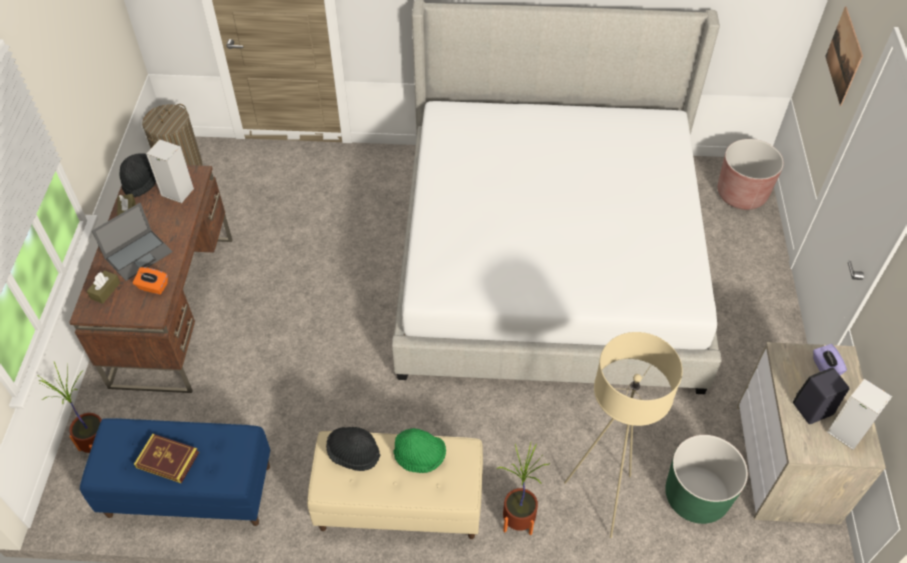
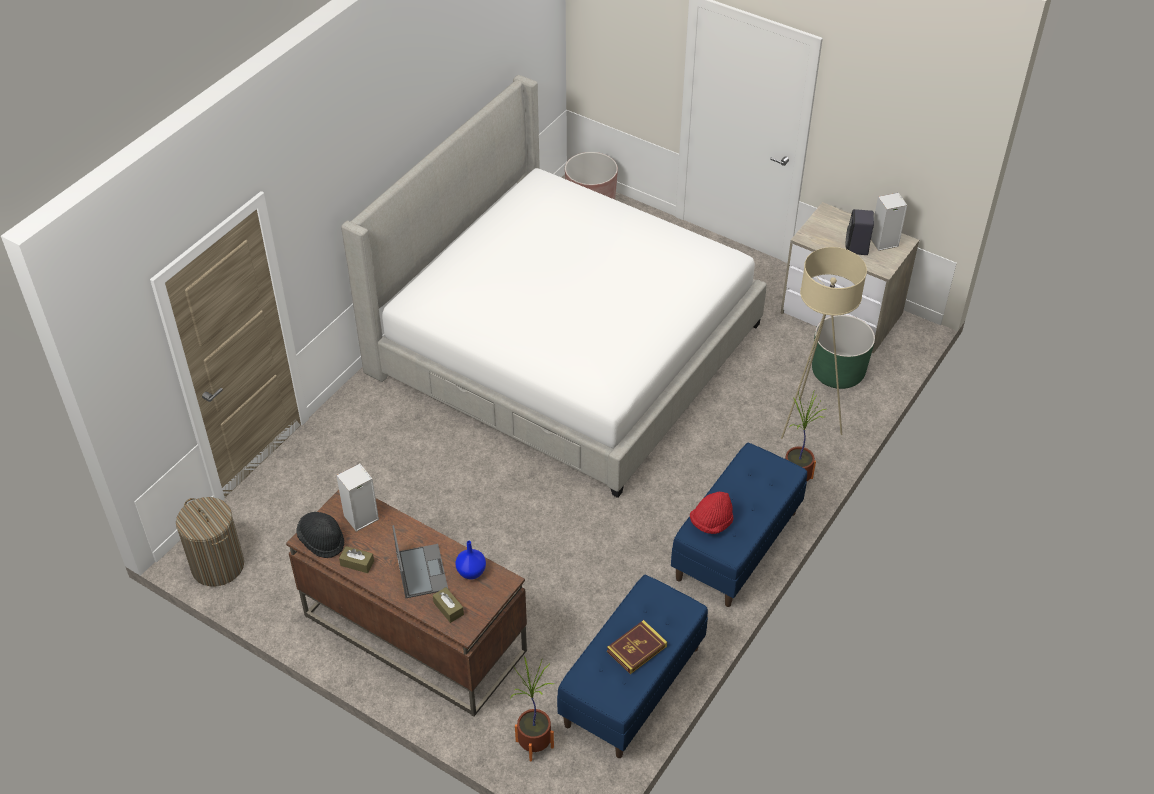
camera: 60 degrees left, 5 degrees down
orange tissue box [133,267,168,295] -> blue vase [455,541,486,580]
beige bench [307,431,483,539] -> blue bench [671,443,807,607]
black hat [326,427,380,471] -> red hat [690,492,733,534]
green hat [393,428,446,473] -> none
purple tissue box [813,344,847,375] -> none
picture [825,6,863,106] -> none

